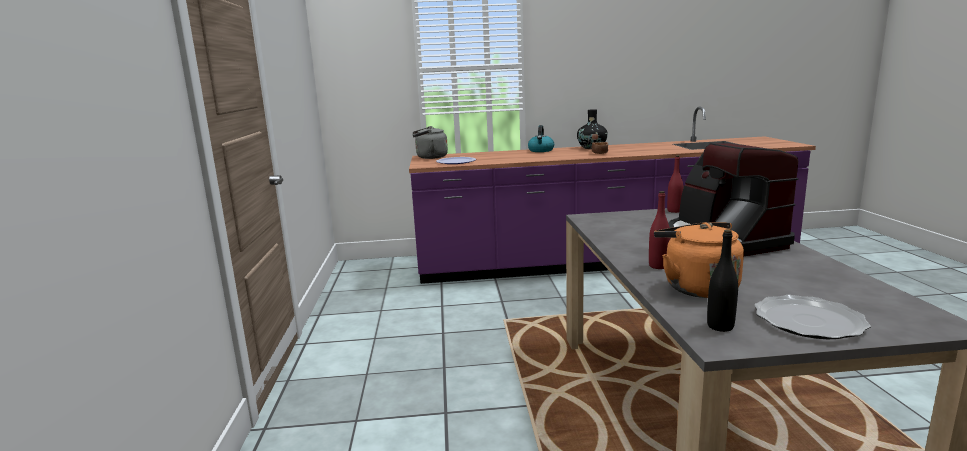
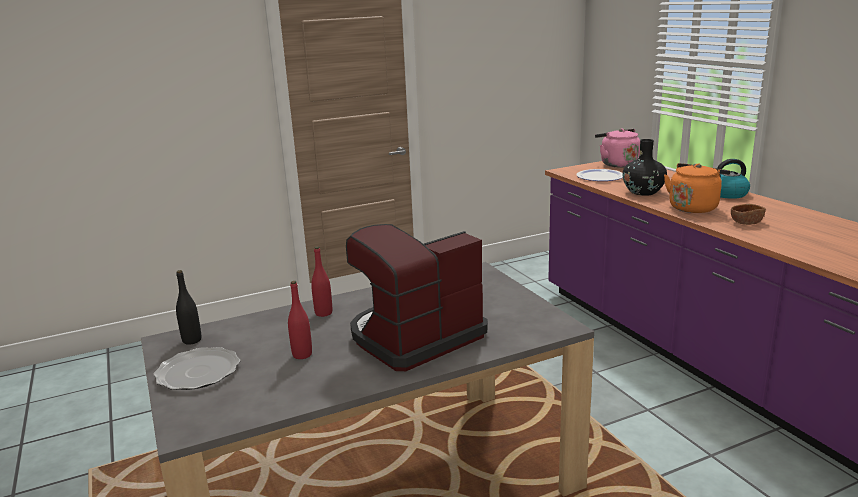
camera: 70 degrees right, 5 degrees up
grey kettle [412,126,448,159] -> pink kettle [595,128,640,168]
black vase [577,109,608,149] -> black vase moved to [623,139,667,196]
orange kettle [654,222,744,298] -> orange kettle moved to [664,163,730,213]
red bottle [667,155,684,213] -> red bottle moved to [288,281,312,359]

